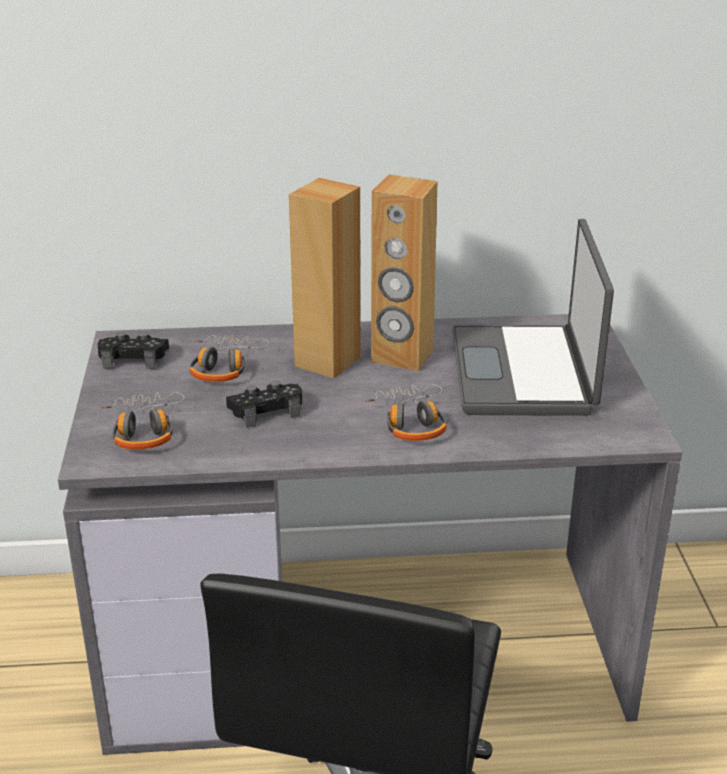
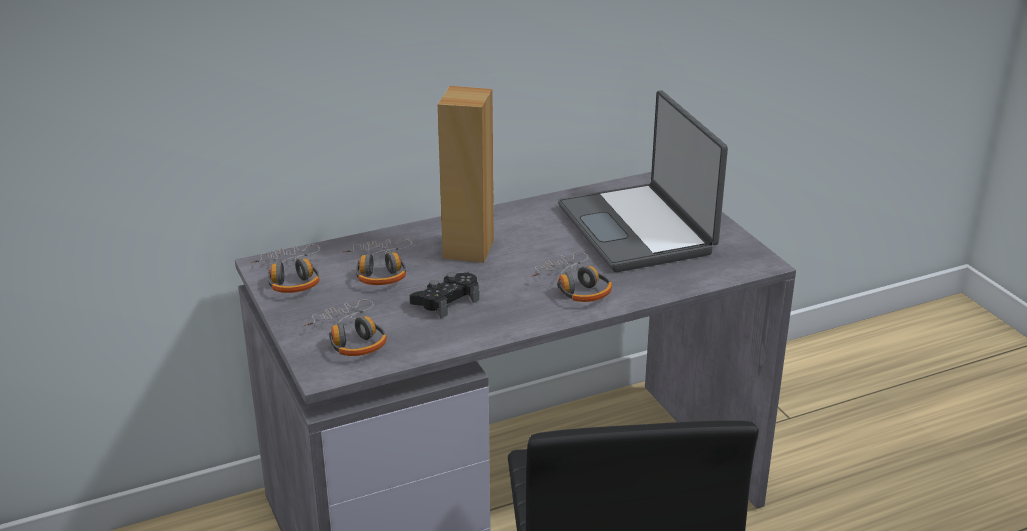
camera: 20 degrees left, 0 degrees up
black game controller [97,332,169,369] -> headphones [250,245,320,293]
brown speaker [371,175,437,371] -> none

